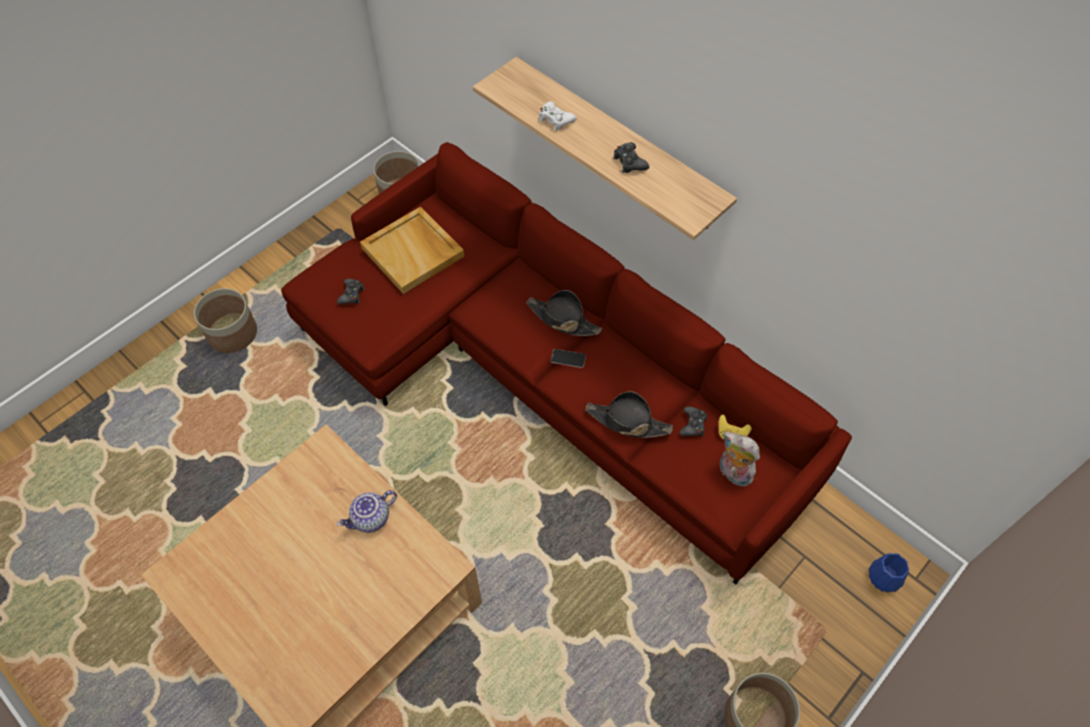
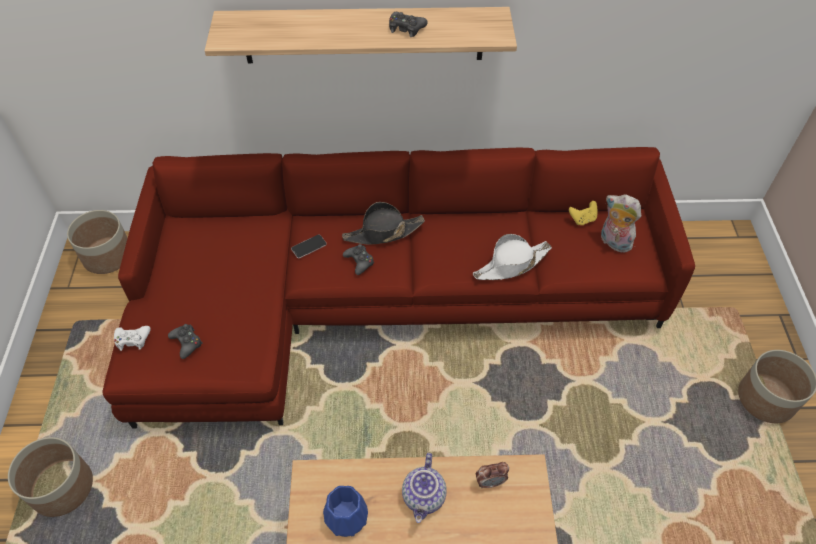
camera: 45 degrees left, 5 degrees down
beige tray [360,207,464,294] -> none
white game controller [539,101,576,131] -> white game controller moved to [114,326,151,351]
phone [551,349,586,368] -> phone moved to [291,234,327,258]
black hat [585,391,673,438] -> white hat [473,234,552,280]
black game controller [680,407,707,436] -> black game controller moved to [343,244,374,275]
plush toy [720,432,760,487] -> plush toy turned 45 degrees clockwise [601,194,641,253]
blue vase [869,553,909,592] -> blue vase moved to [323,486,368,537]
none -> alarm clock [476,462,509,489]

